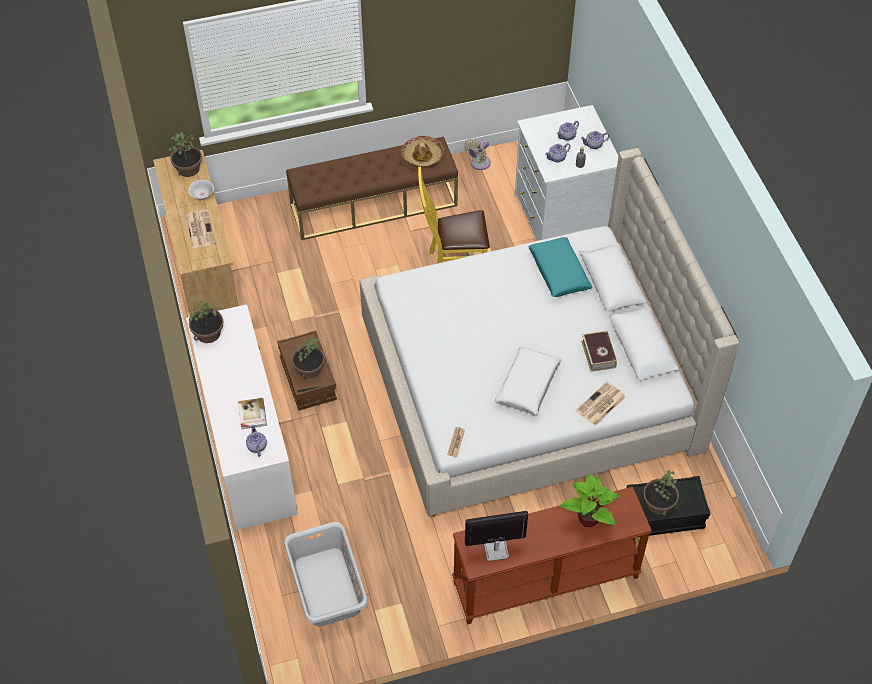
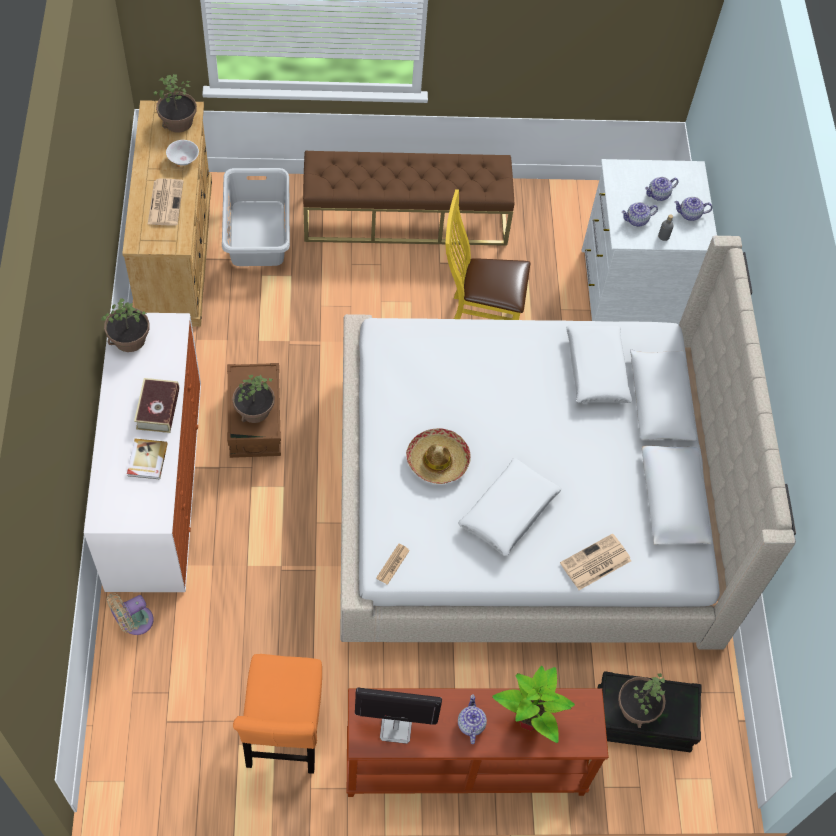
camera: 10 degrees right, 5 degrees up
teapot [246,425,267,457] -> teapot moved to [458,695,487,744]
grey laundry basket [284,522,368,627] -> grey laundry basket moved to [222,168,290,266]
hat [401,136,444,167] -> hat moved to [406,428,471,484]
beige fan [464,139,491,170] -> beige fan moved to [107,593,154,635]
turquoise pillow [529,237,592,297] -> white pillow [566,325,632,403]
book [581,330,617,372] -> book moved to [134,378,179,433]
none -> orange chair [233,654,322,774]

